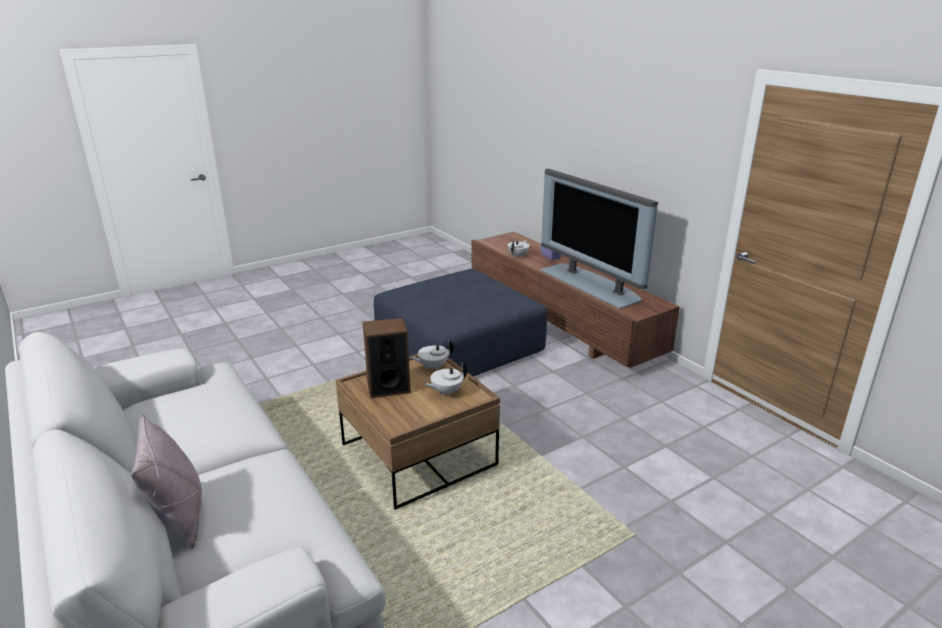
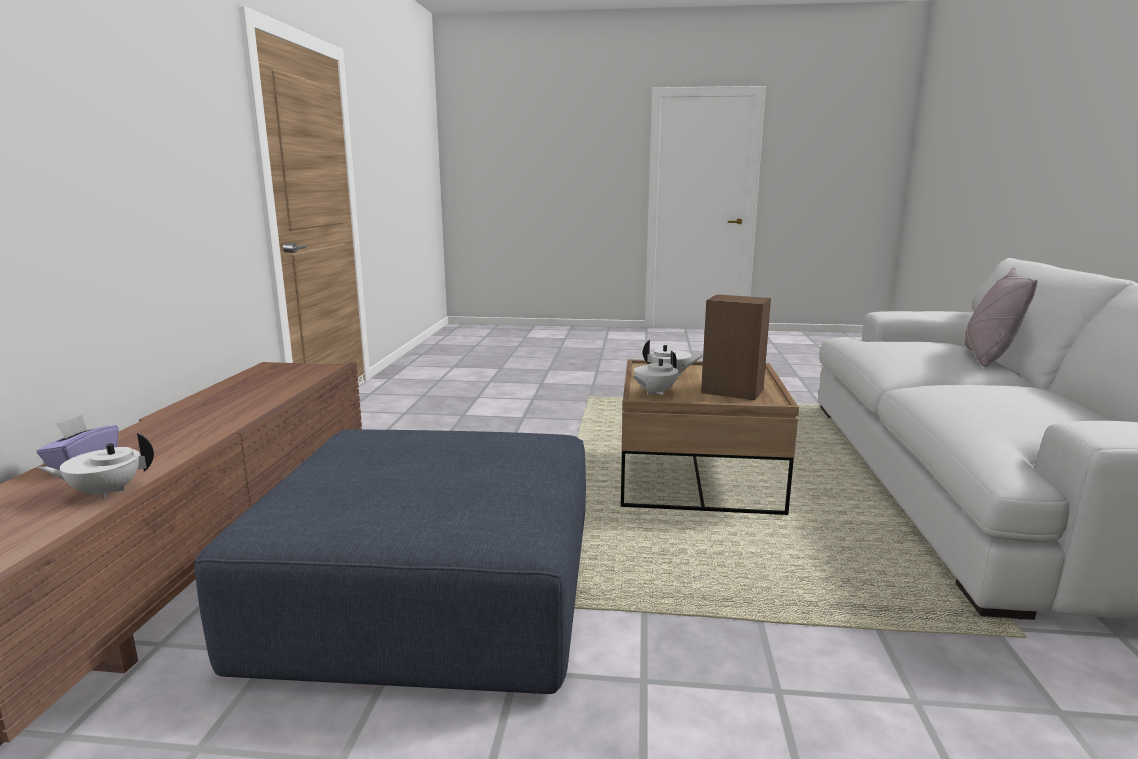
camera: 140 degrees left, 10 degrees down
white teapot [410,340,454,370] -> white teapot turned 120 degrees clockwise [632,351,679,395]
television [540,169,658,309] -> none

